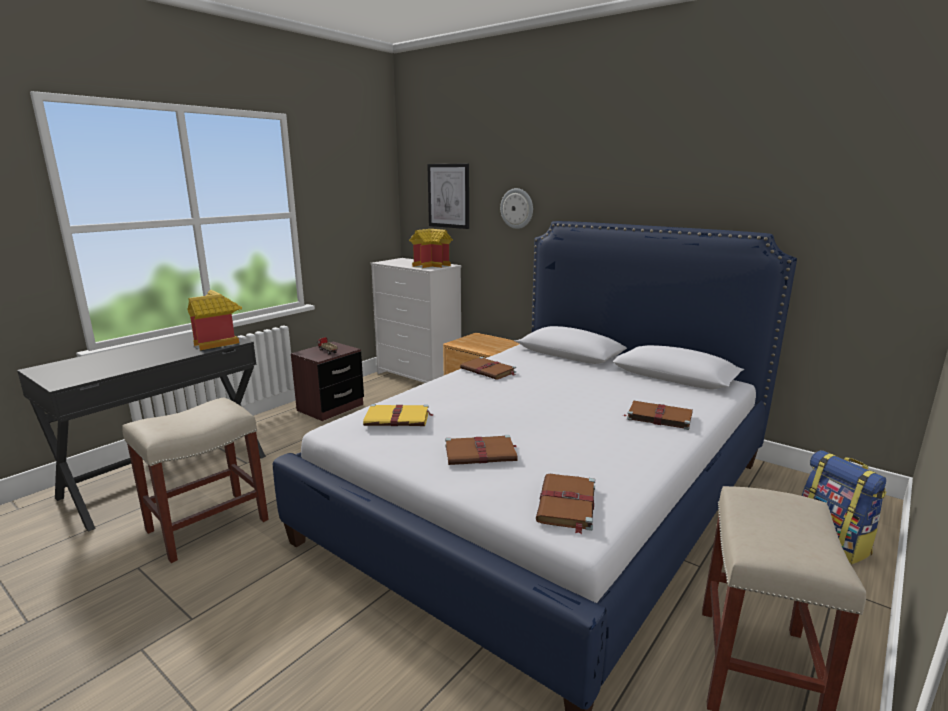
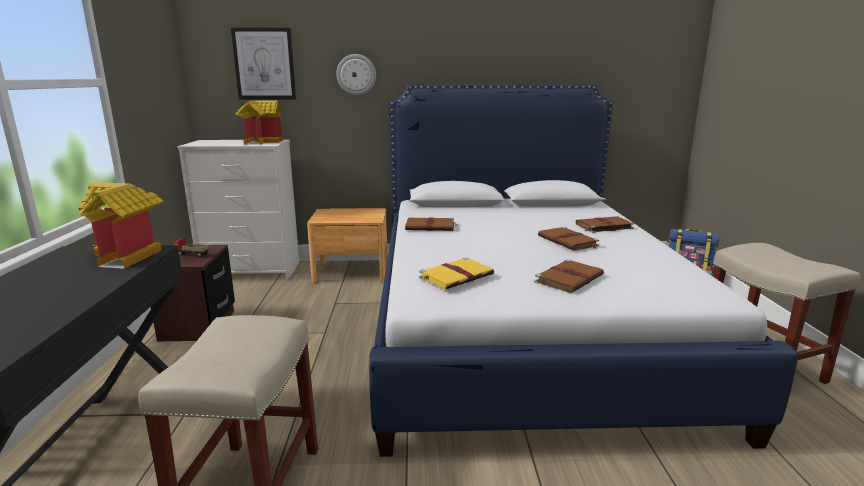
camera: 40 degrees left, 0 degrees up
brown book [536,474,595,534] -> brown book moved to [538,227,599,250]

